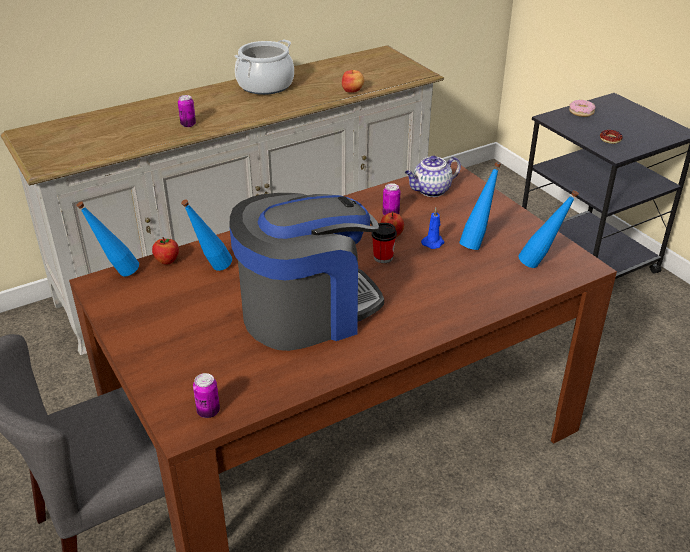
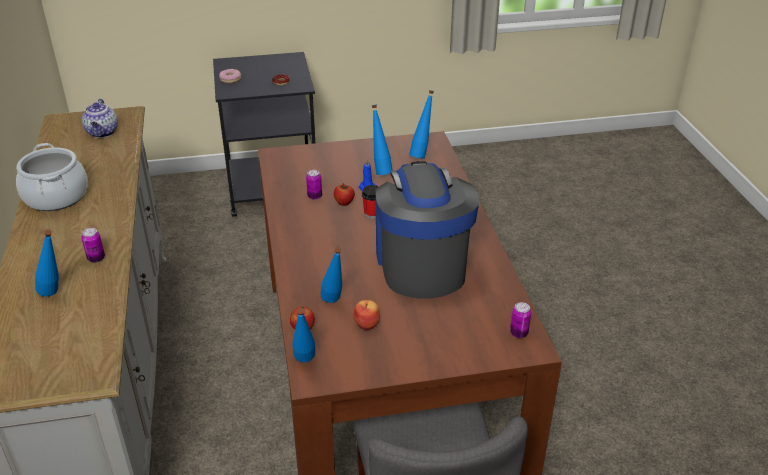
camera: 70 degrees left, 0 degrees up
apple [342,70,364,93] -> apple moved to [353,300,380,330]
teapot [405,156,461,197] -> teapot moved to [82,99,118,138]
none -> blue bottle [35,229,59,297]

